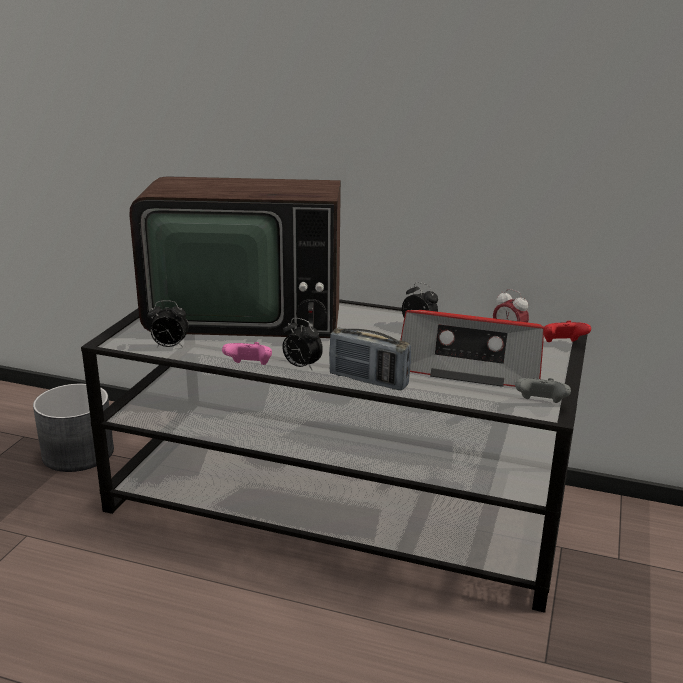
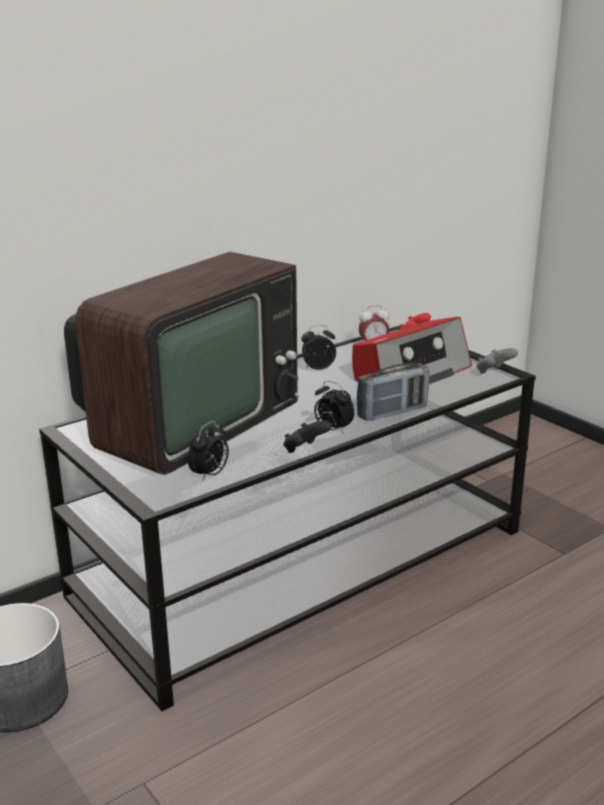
camera: 55 degrees left, 0 degrees up
pink game controller [222,342,272,365] -> black game controller [283,420,332,453]
alarm clock [282,318,323,370] -> alarm clock turned 60 degrees clockwise [314,381,355,434]

